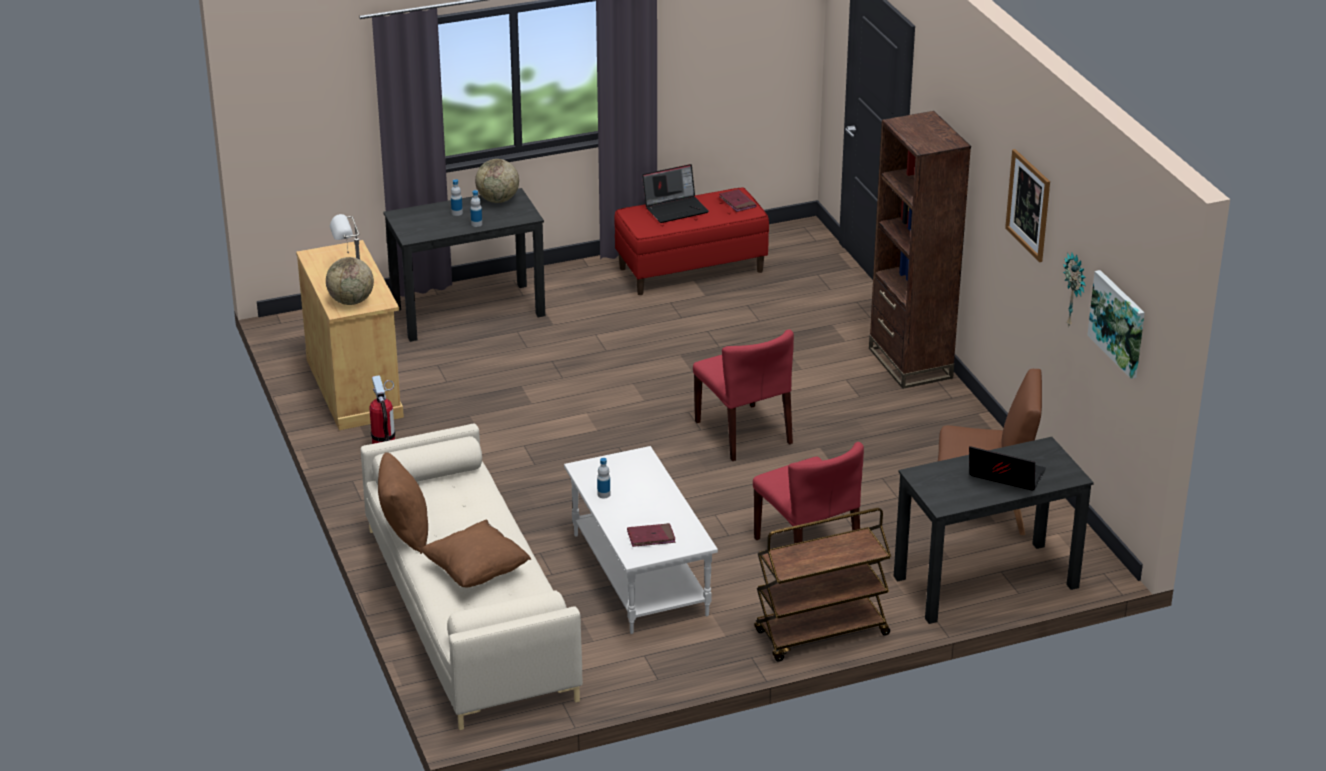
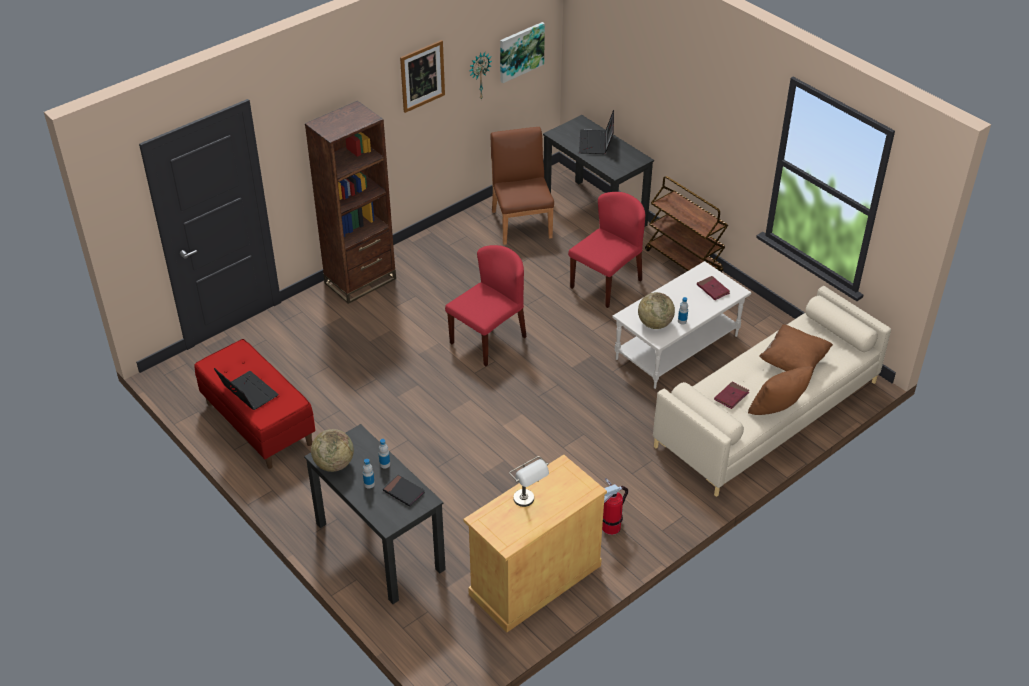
camera: 110 degrees left, 10 degrees up
globe [326,257,374,305] -> globe moved to [638,292,675,329]
red book [719,189,757,212] -> red book moved to [714,382,749,409]
none -> black book [383,475,425,507]

